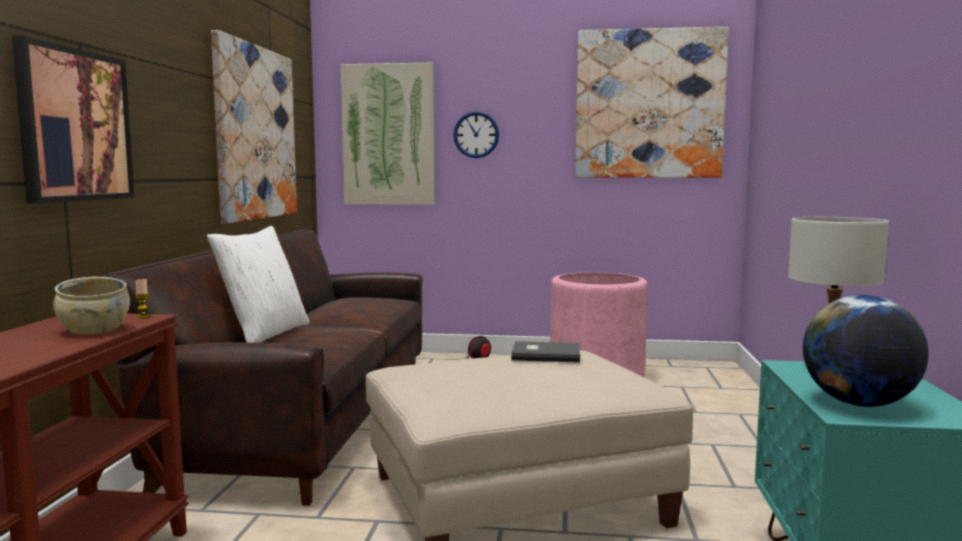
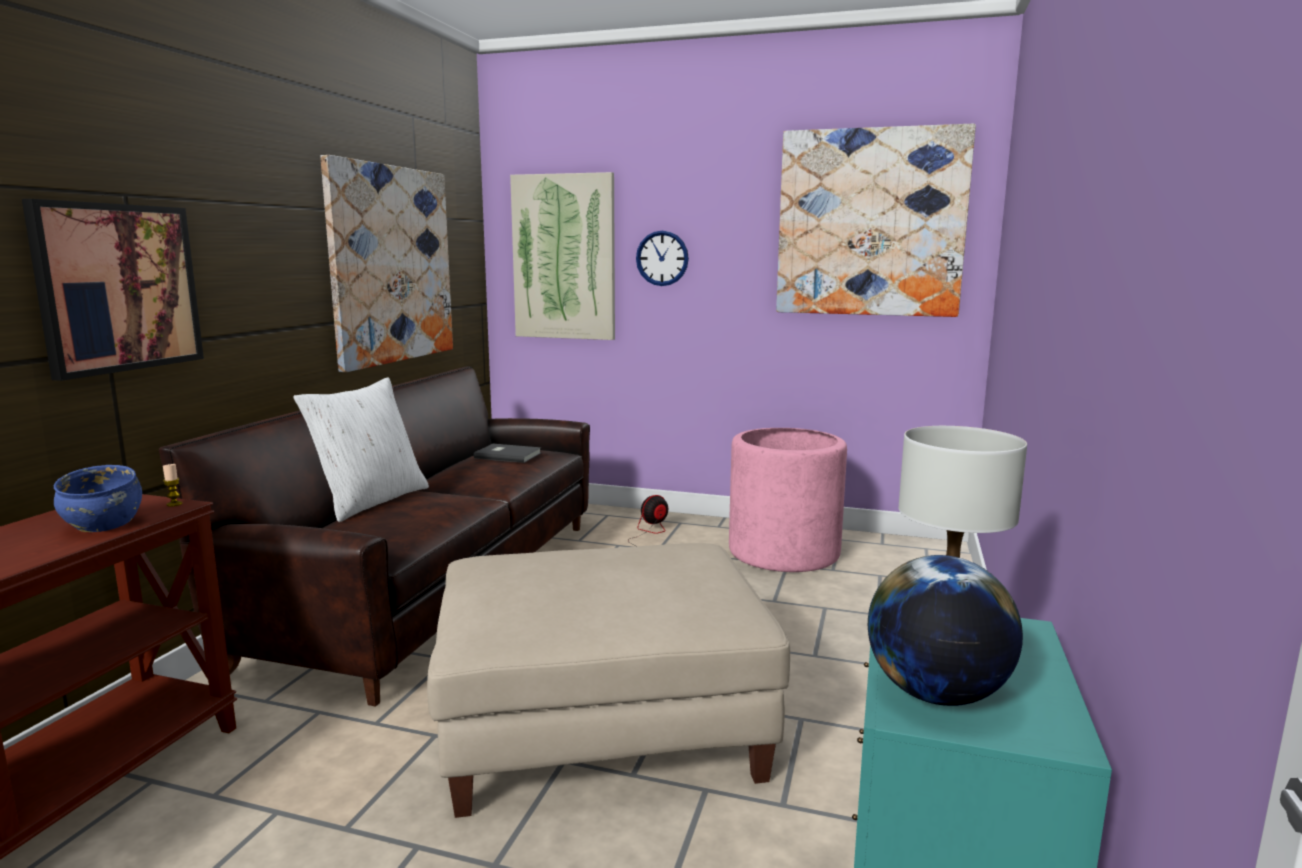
camera: 10 degrees right, 5 degrees up
beige bowl [53,277,130,335] -> blue bowl [54,465,142,532]
grey book [511,341,580,363] -> grey book moved to [474,444,541,463]

